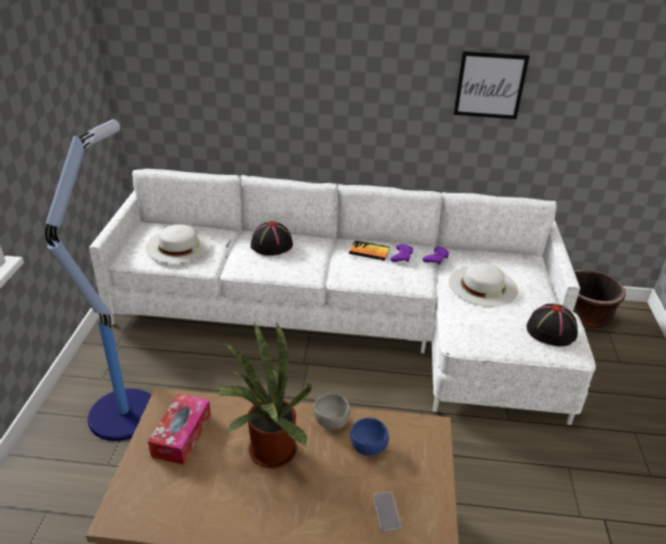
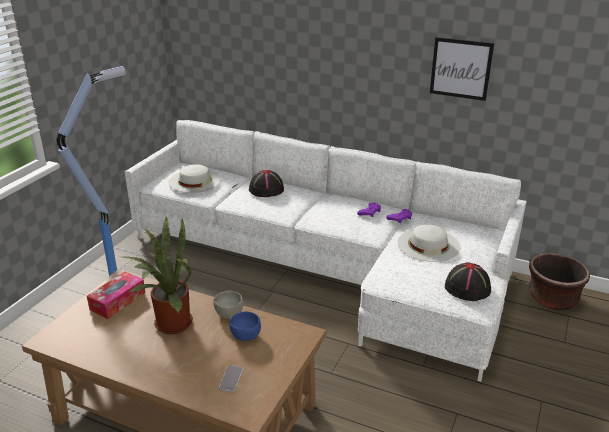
camera: 20 degrees right, 5 degrees down
book [349,240,390,261] -> none

